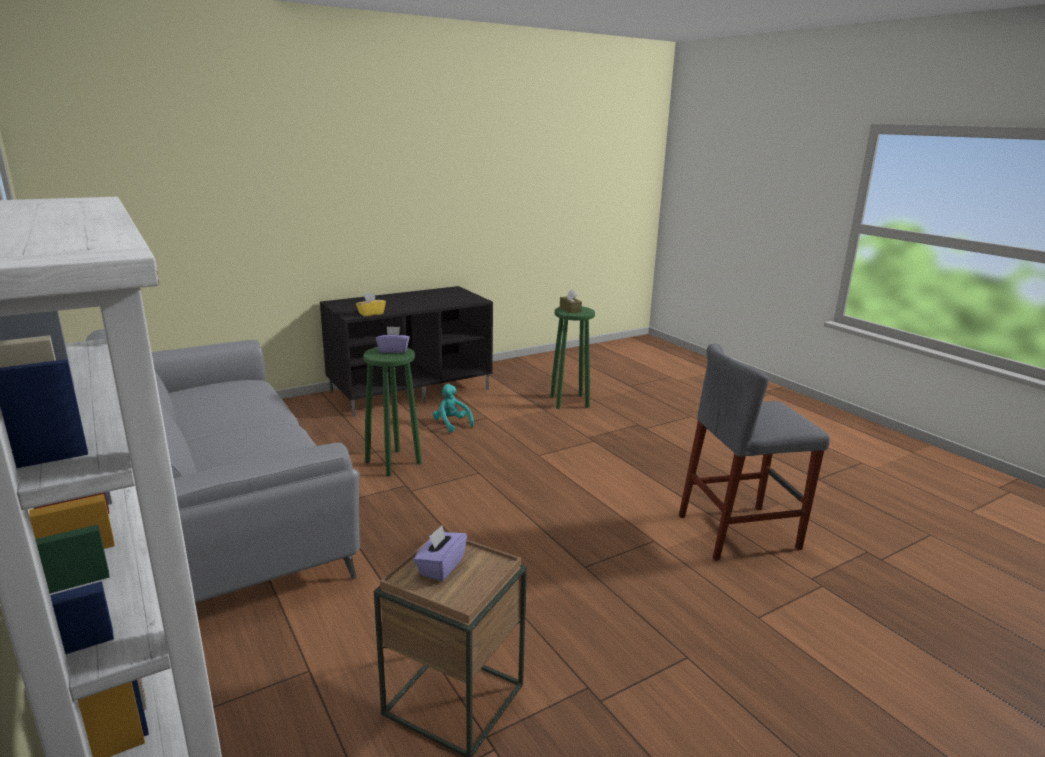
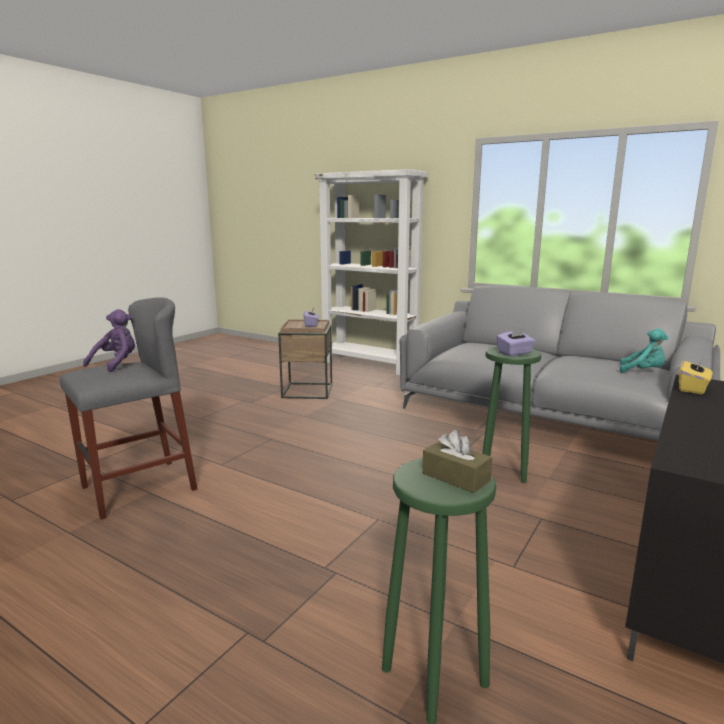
camera: 155 degrees right, 5 degrees down
turquoise plush toy [432,384,474,432] -> turquoise plush toy moved to [620,329,669,373]
none -> purple plush toy [83,309,135,372]

